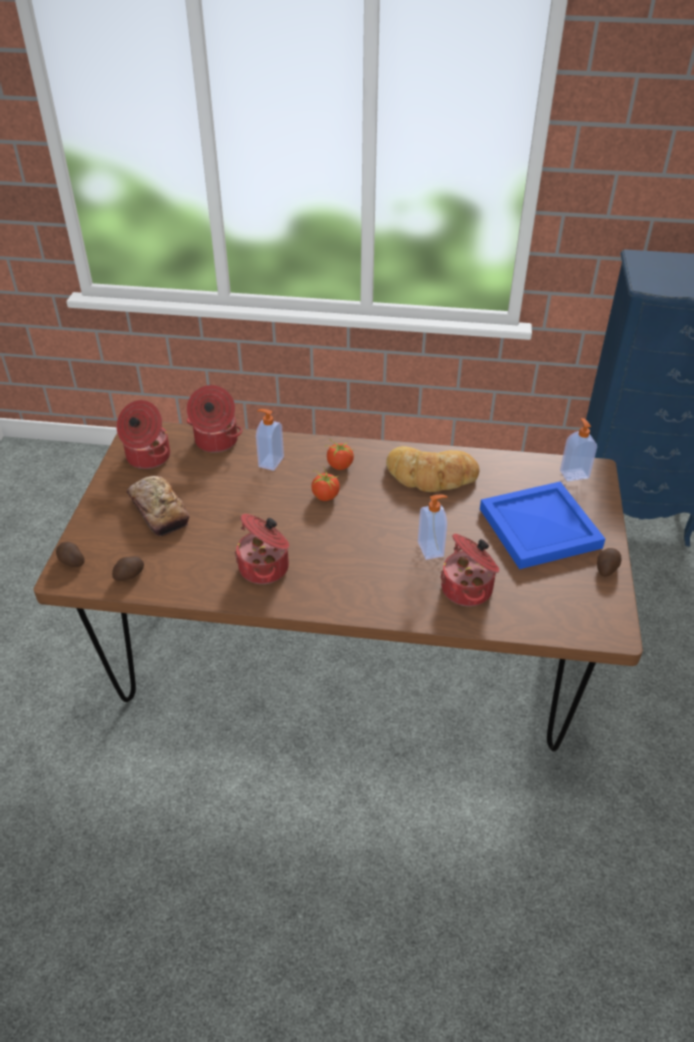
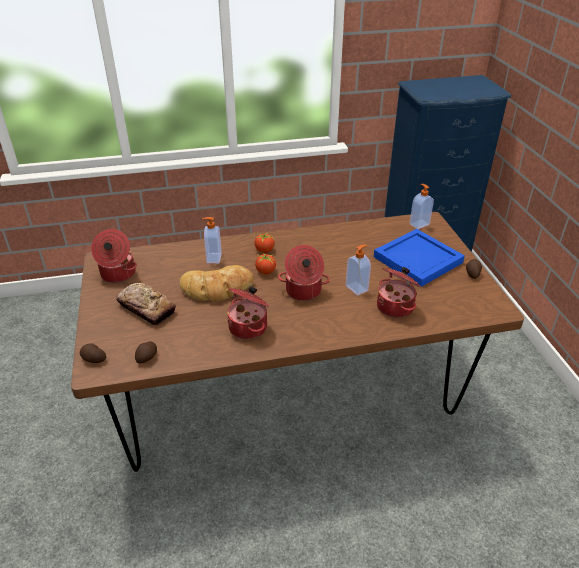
camera: 20 degrees left, 5 degrees down
cooking pot [187,385,242,453] -> cooking pot moved to [278,245,330,301]
bread [386,446,479,492] -> bread moved to [179,265,254,302]

